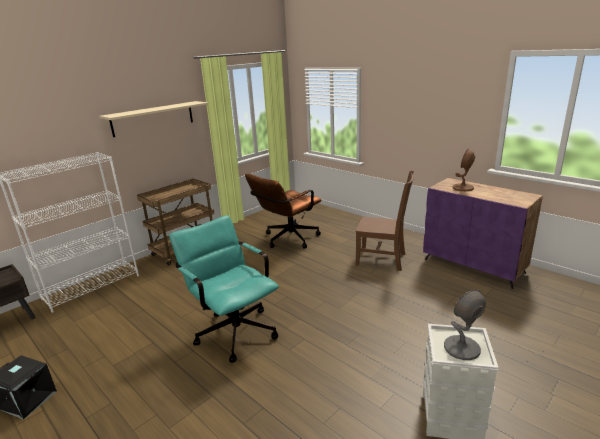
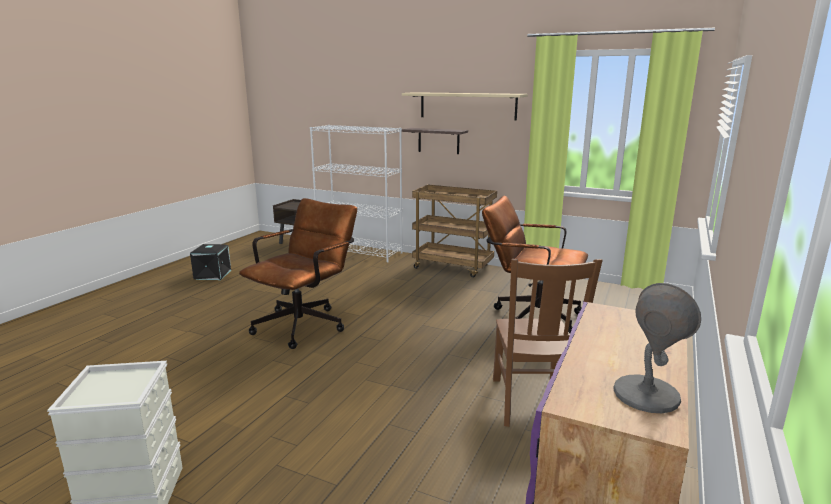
camera: 70 degrees right, 5 degrees down
turquoise office chair [169,215,279,363] -> brown office chair [239,198,357,349]
grey table lamp [444,289,486,360] -> grey table lamp moved to [613,283,701,413]
brown table lamp [452,149,475,191] -> none
none -> shelf [402,128,468,154]

